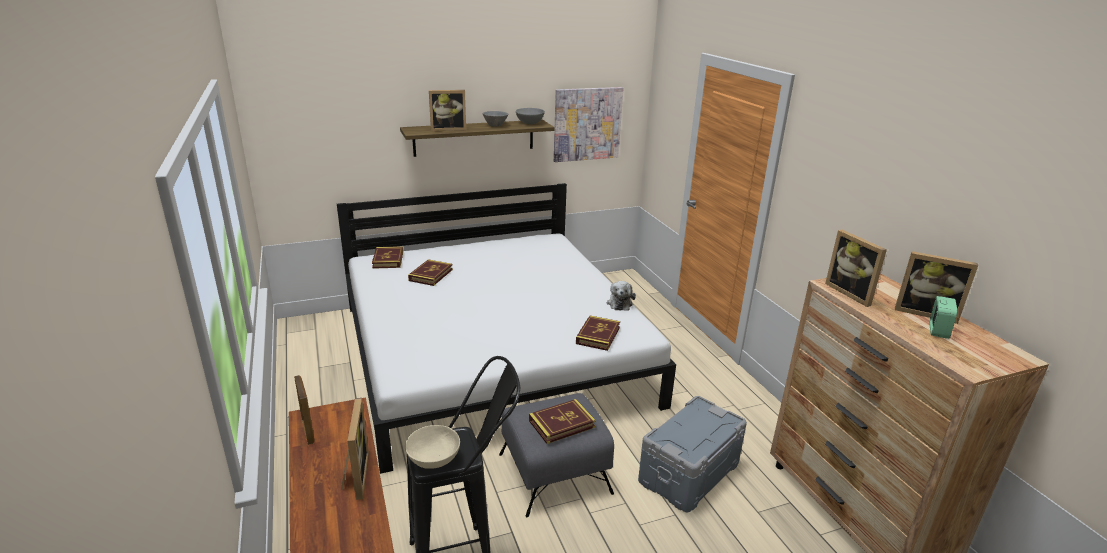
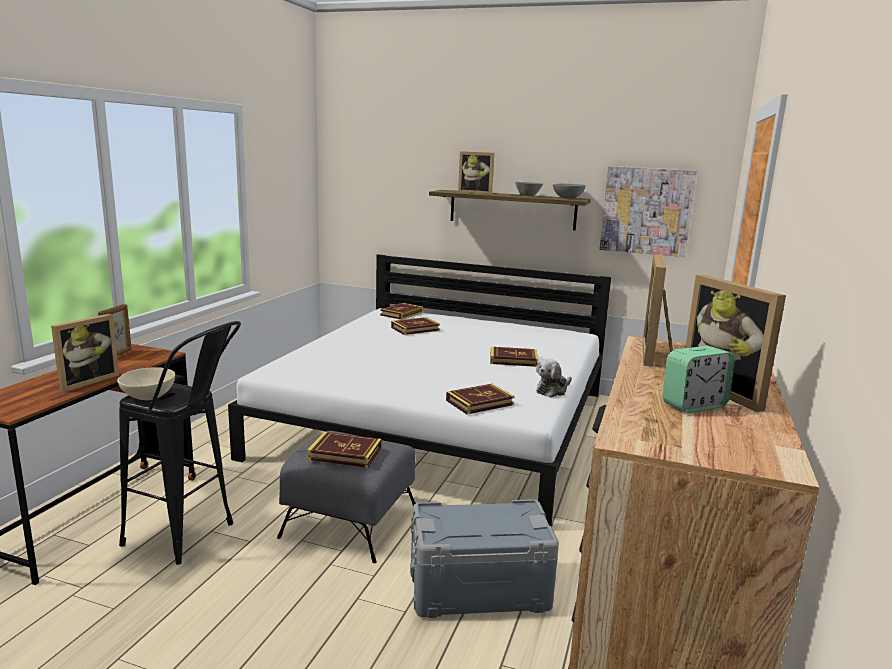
camera: 40 degrees right, 10 degrees down
none -> book [490,347,538,367]

